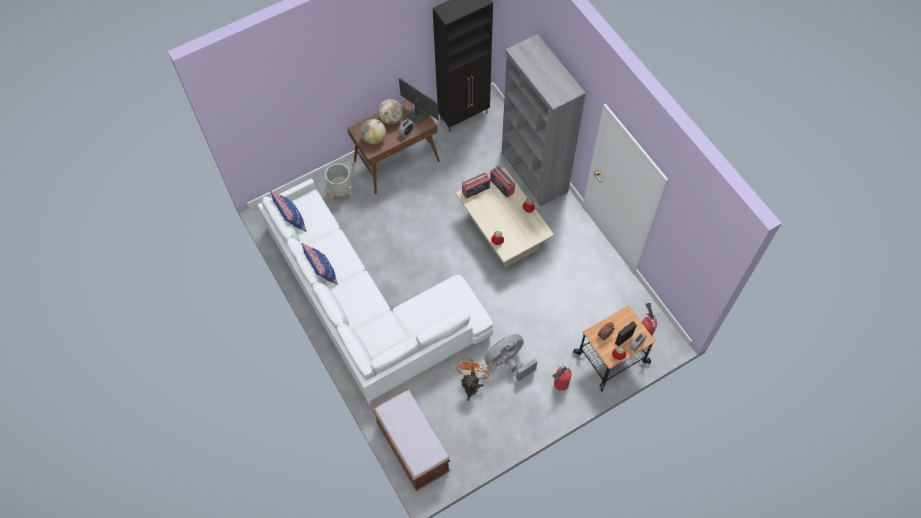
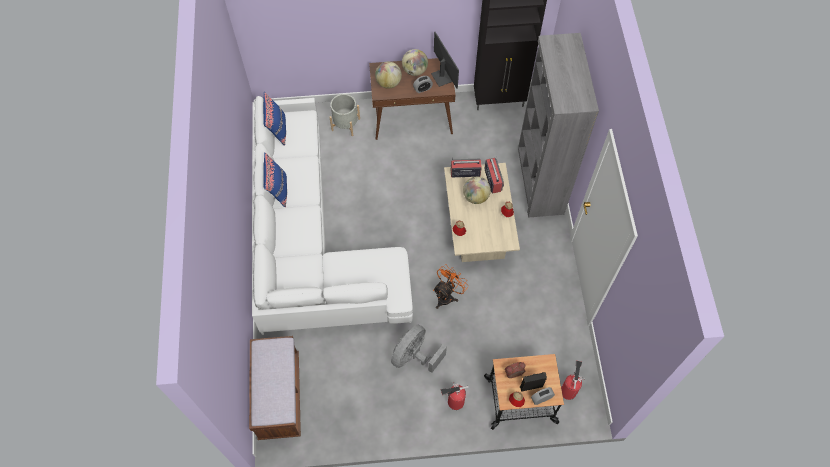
camera: 25 degrees right, 0 degrees up
orange fan [457,359,490,401] -> orange fan moved to [433,264,469,309]
grey fan [485,334,537,381] -> grey fan turned 45 degrees counterclockwise [391,324,447,373]
none -> globe [463,177,491,204]

